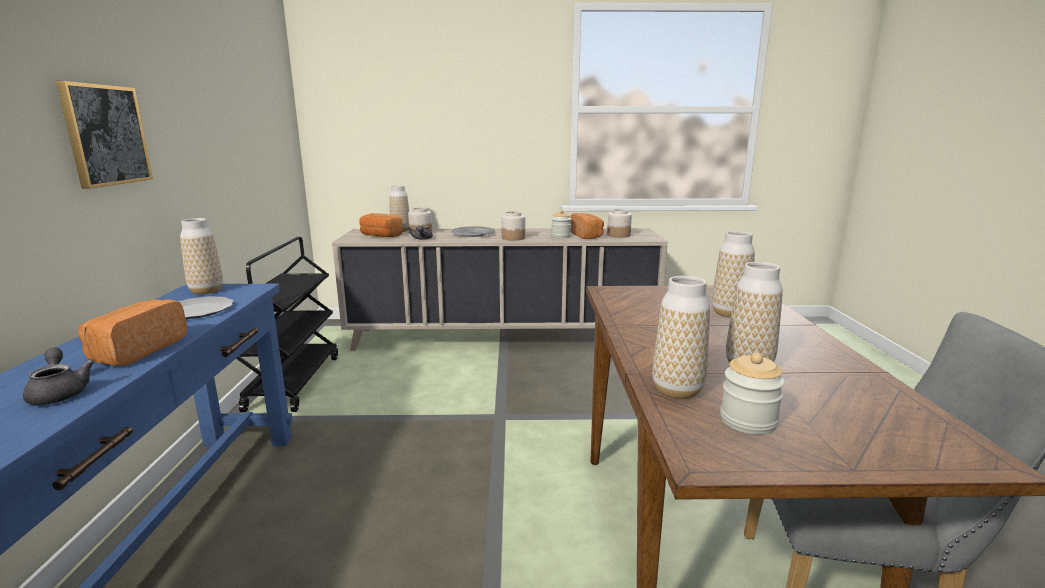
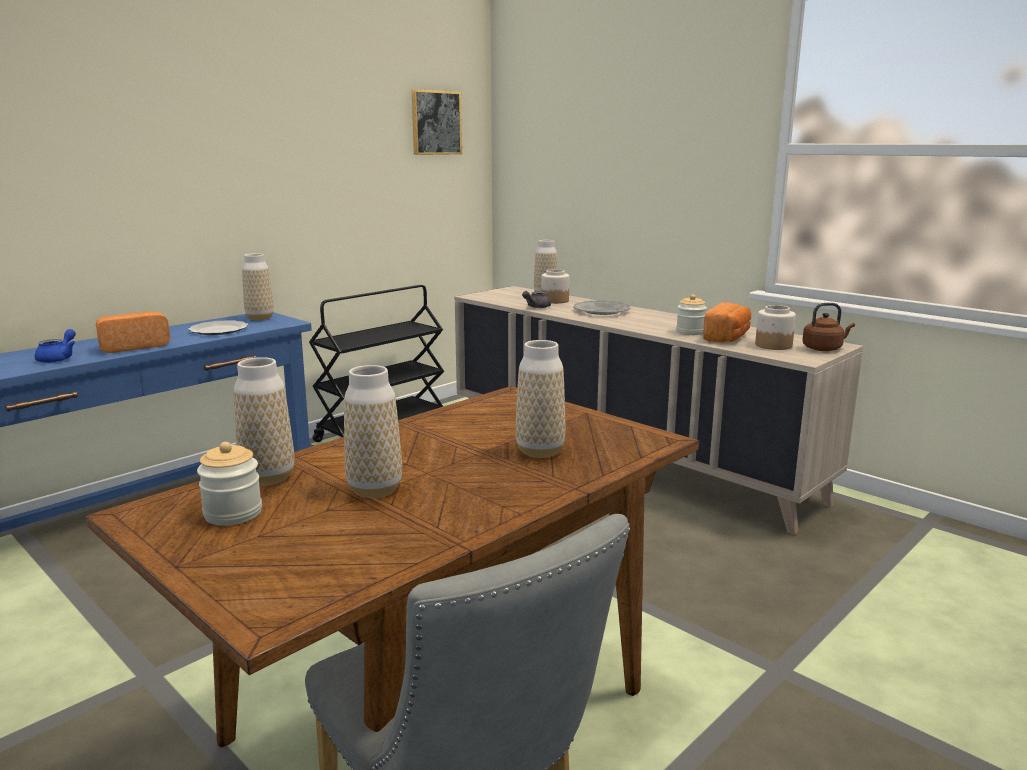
camera: 45 degrees right, 0 degrees up
grey teapot [23,348,95,405] -> blue teapot [35,329,76,363]
picture [56,81,153,189] -> picture moved to [412,89,462,155]
bread [359,213,403,237] -> none
jar [501,211,525,240] -> none
none -> brown kettle [802,303,855,351]

